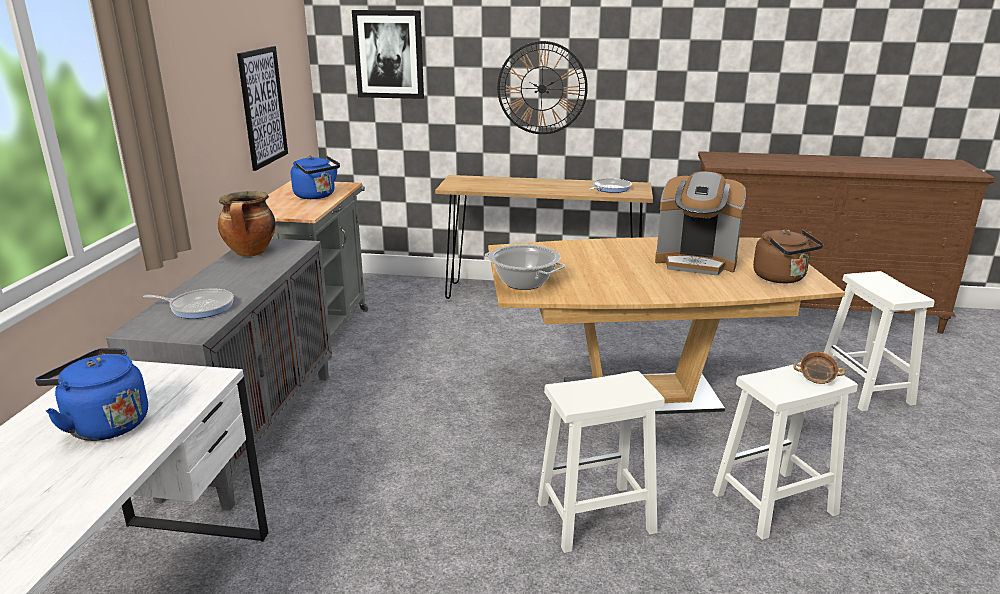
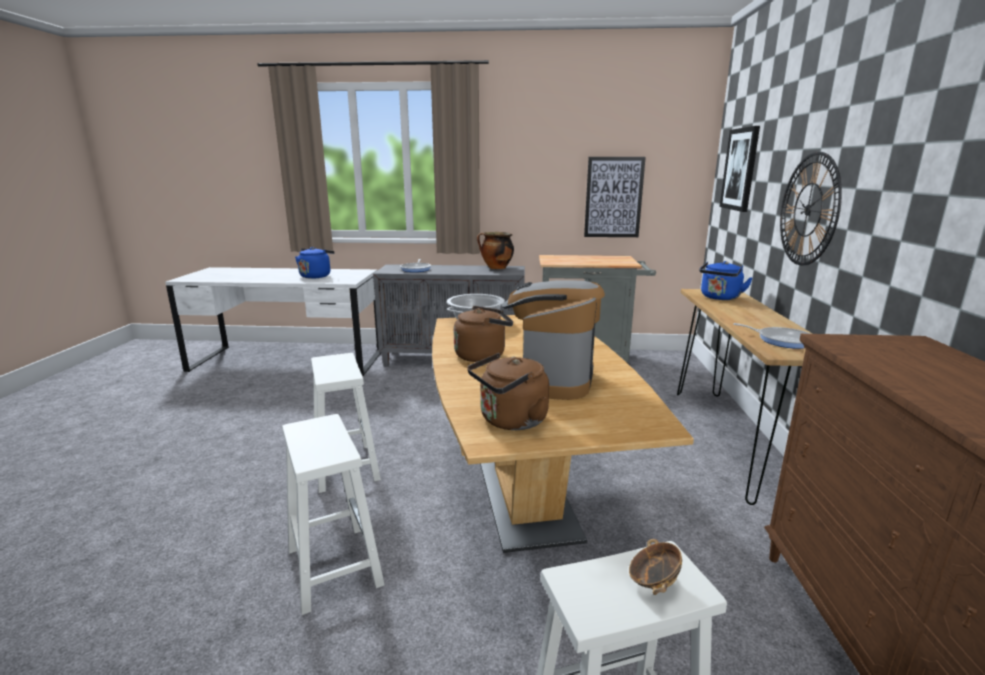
camera: 85 degrees right, 5 degrees down
blue kettle [291,155,340,199] -> blue kettle moved to [699,261,753,300]
bowl [793,352,846,384] -> bowl moved to [629,539,682,595]
none -> brown kettle [454,306,513,362]

